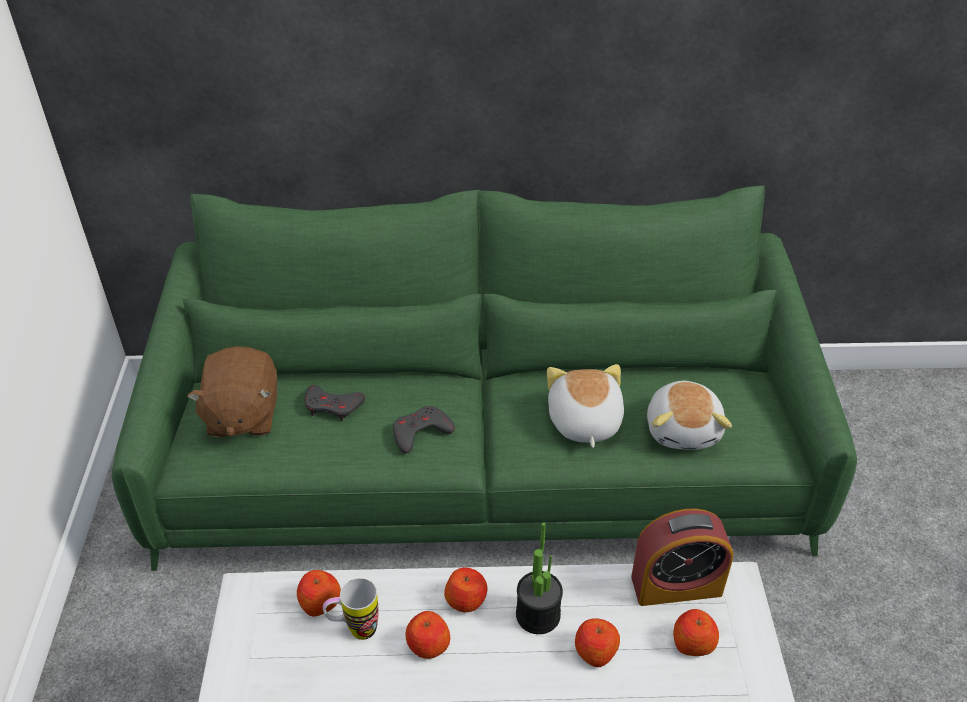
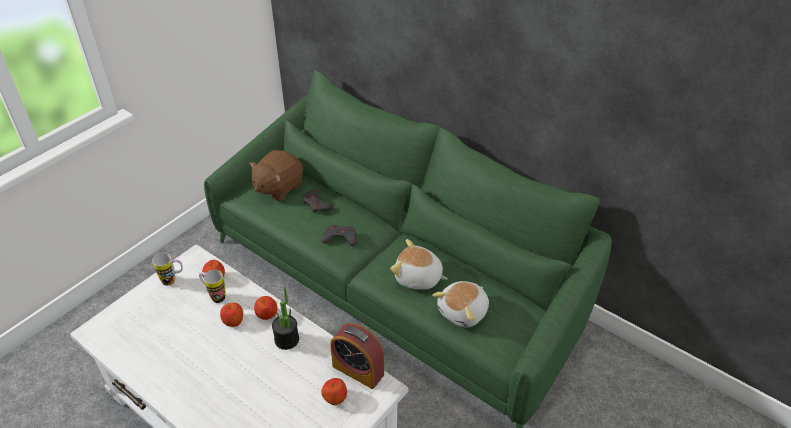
camera: 40 degrees right, 0 degrees up
plush toy [547,364,624,448] -> plush toy turned 105 degrees counterclockwise [390,239,448,290]
apple [575,618,620,667] -> none
none -> mug [152,253,183,286]

